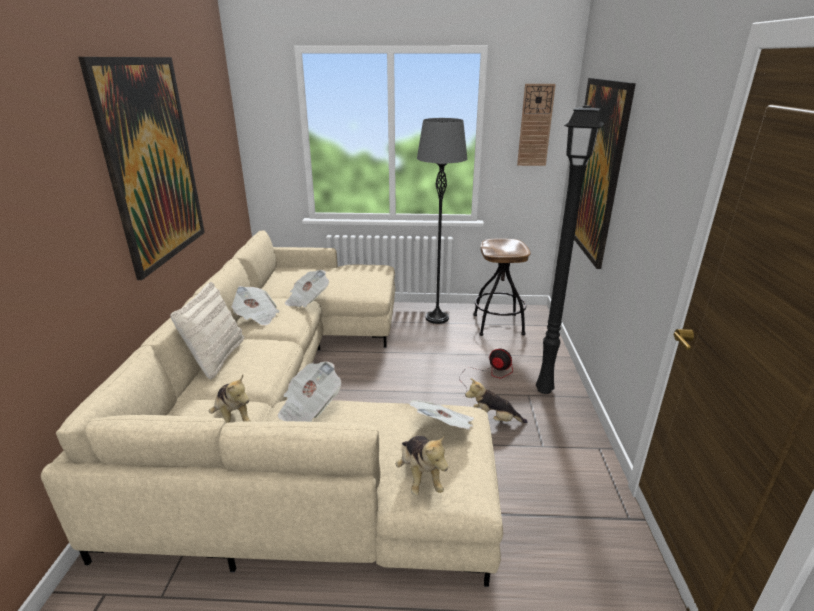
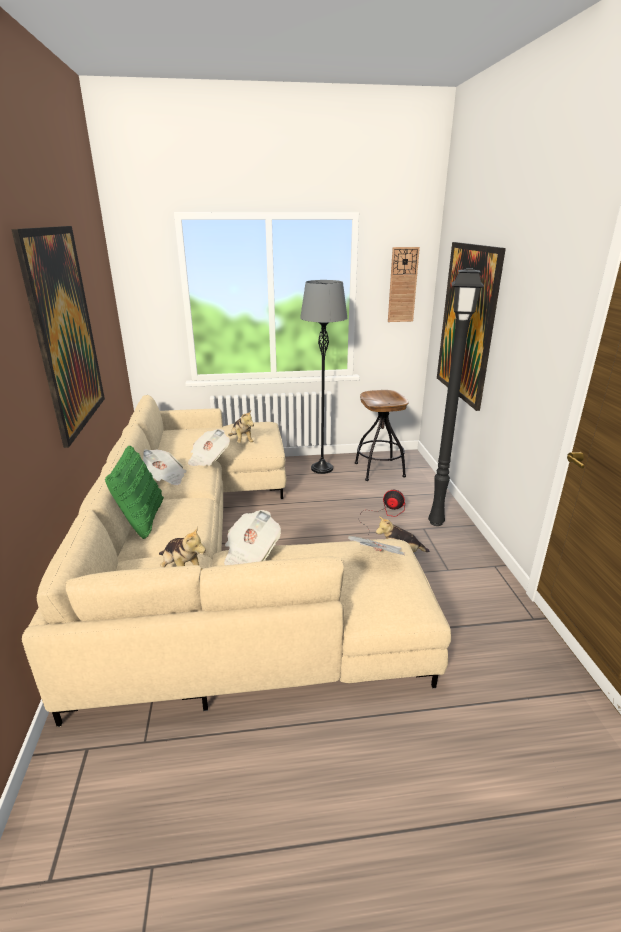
camera: 10 degrees left, 0 degrees up
beige pillow [170,282,245,380] -> green pillow [105,446,164,539]
plush toy [396,435,448,495] -> plush toy moved to [228,411,254,444]

